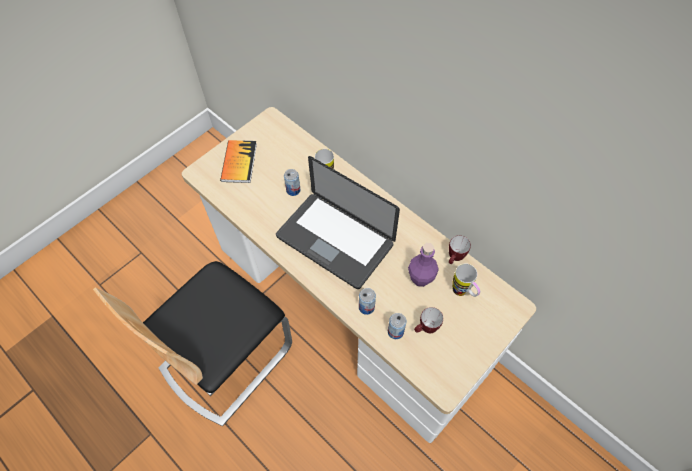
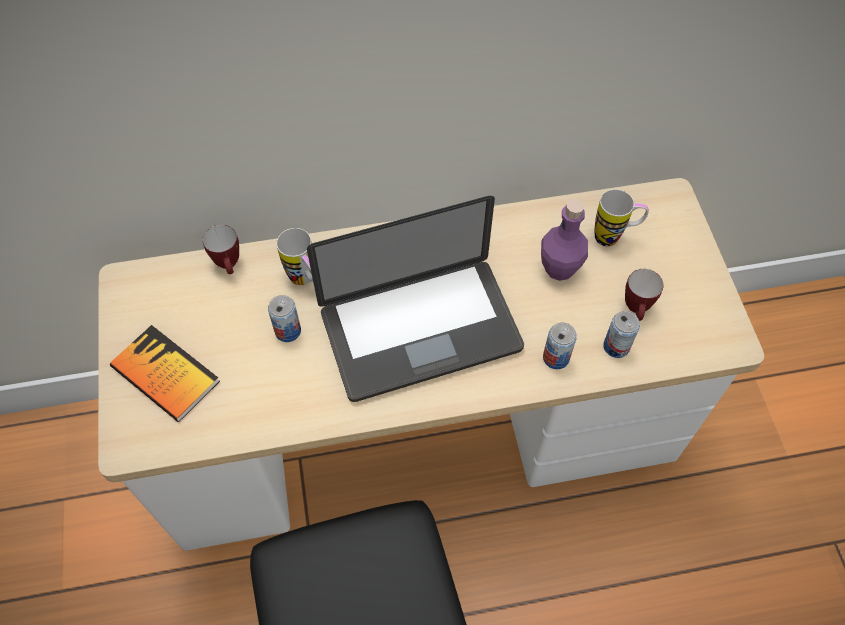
camera: 55 degrees left, 0 degrees up
mug [449,235,471,264] -> mug moved to [202,225,239,274]

